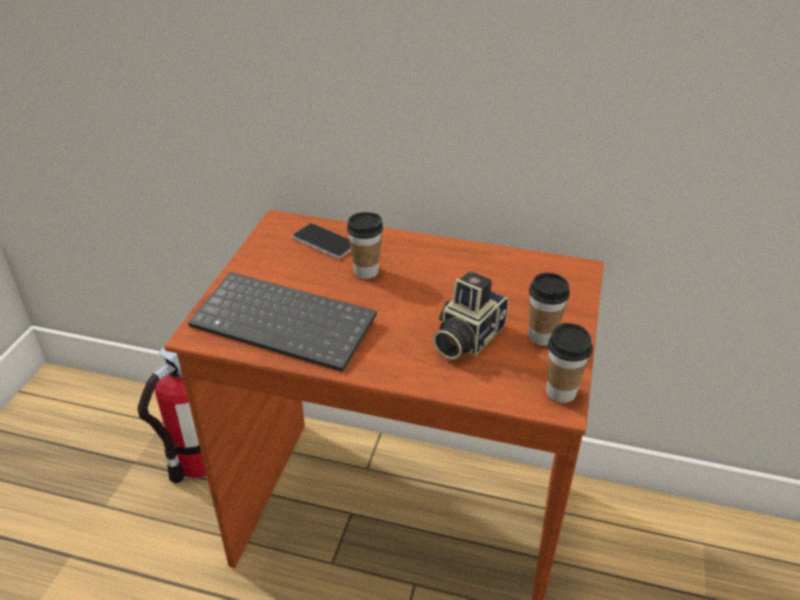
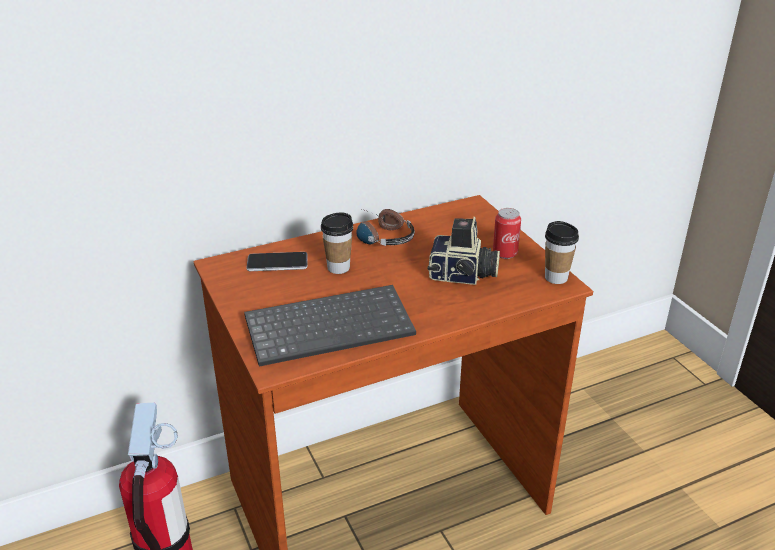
camera: 40 degrees left, 5 degrees down
camera [433,271,509,359] -> camera turned 75 degrees counterclockwise [428,217,500,285]
cup [528,273,570,346] -> can [493,208,521,259]
none -> headphones [356,209,415,246]

